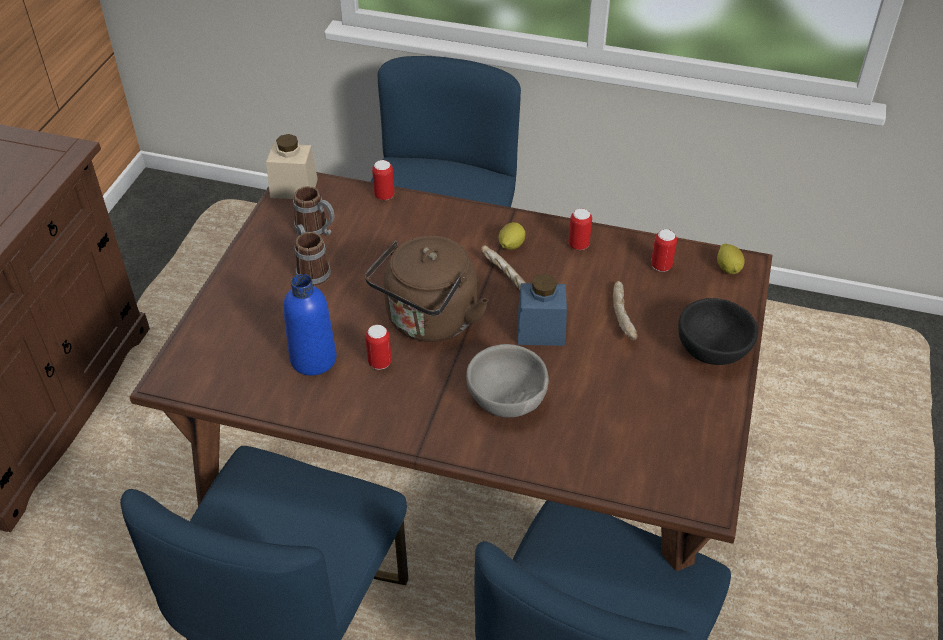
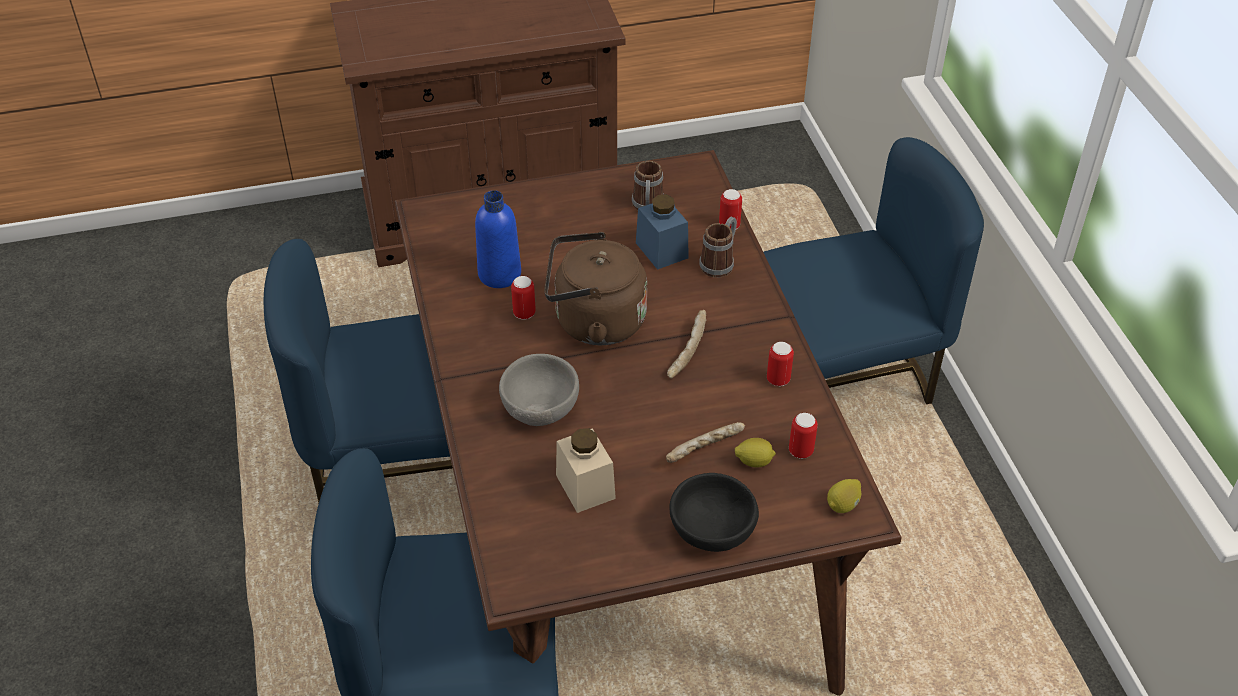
camera: 60 degrees right, 0 degrees up
beige jar [266,134,318,199] -> beige jar moved to [556,428,616,513]
mug [295,224,331,286] -> mug moved to [699,216,737,278]
lemon [499,222,525,250] -> lemon moved to [735,438,776,467]
blue jar [517,274,567,346] -> blue jar moved to [636,194,689,270]

